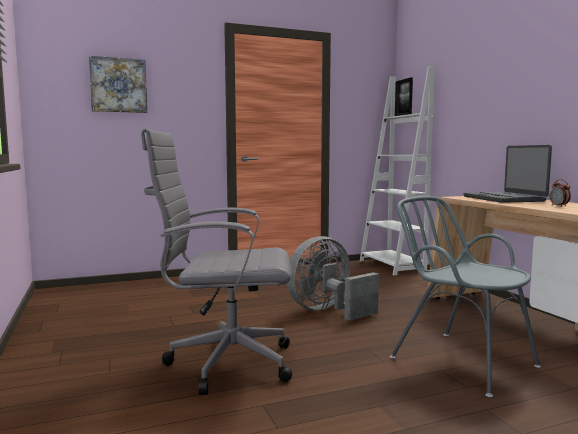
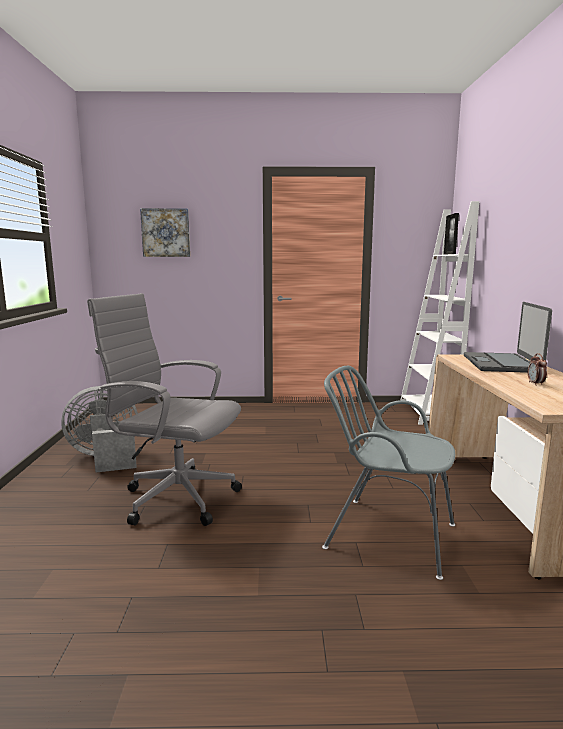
camera: 20 degrees right, 5 degrees up
grey fan [287,236,379,321] -> grey fan moved to [61,386,138,473]
grey chair [390,196,541,397] -> grey chair turned 45 degrees counterclockwise [322,366,455,580]

